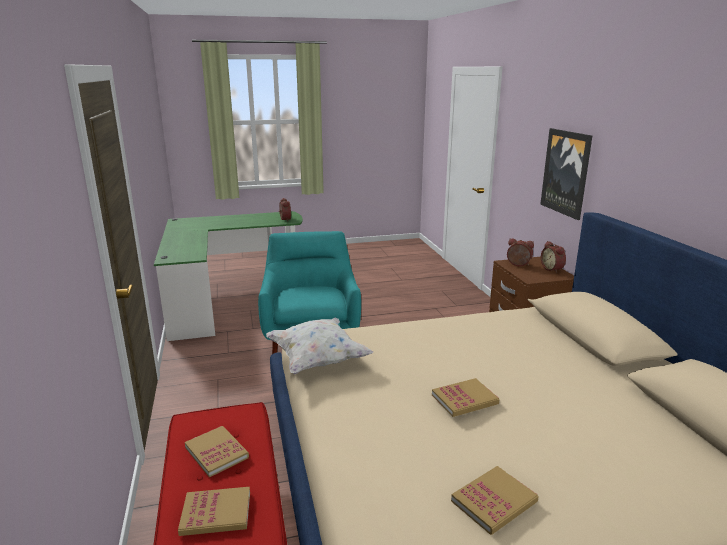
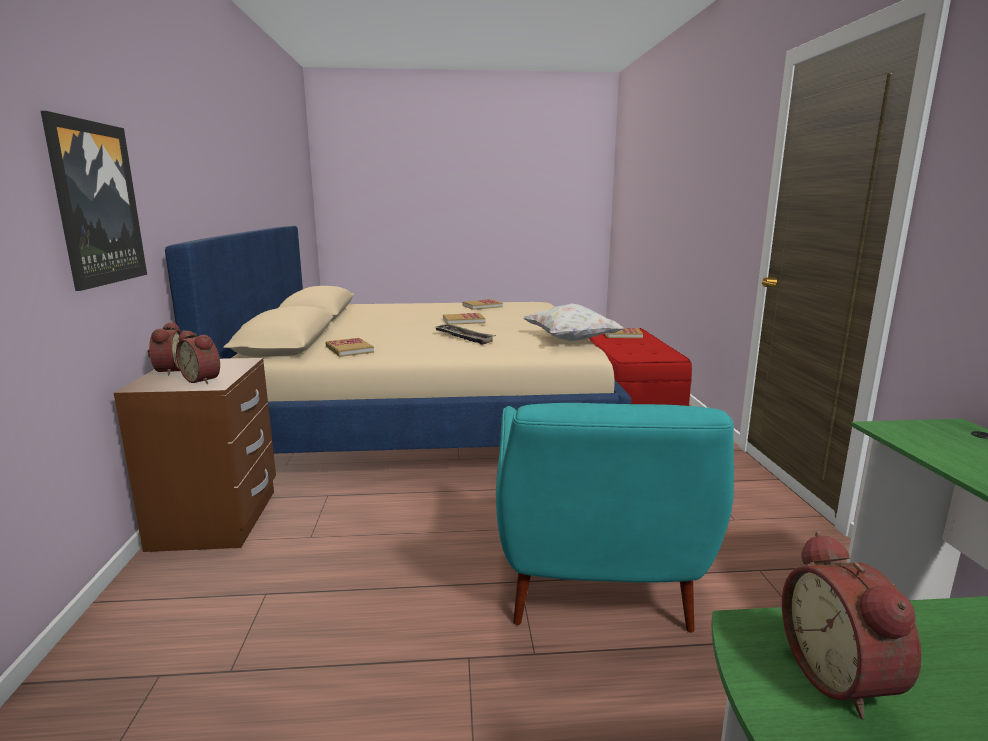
camera: 170 degrees left, 5 degrees down
book [185,426,249,478] -> book moved to [325,338,374,357]
none -> tray [434,323,496,345]

